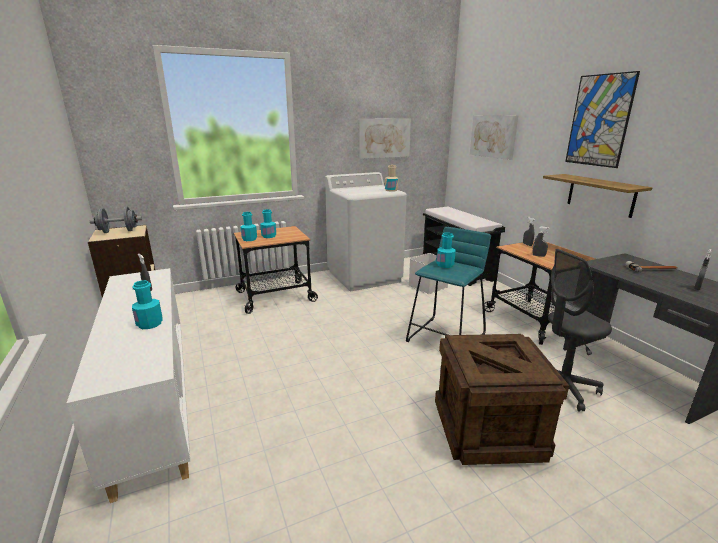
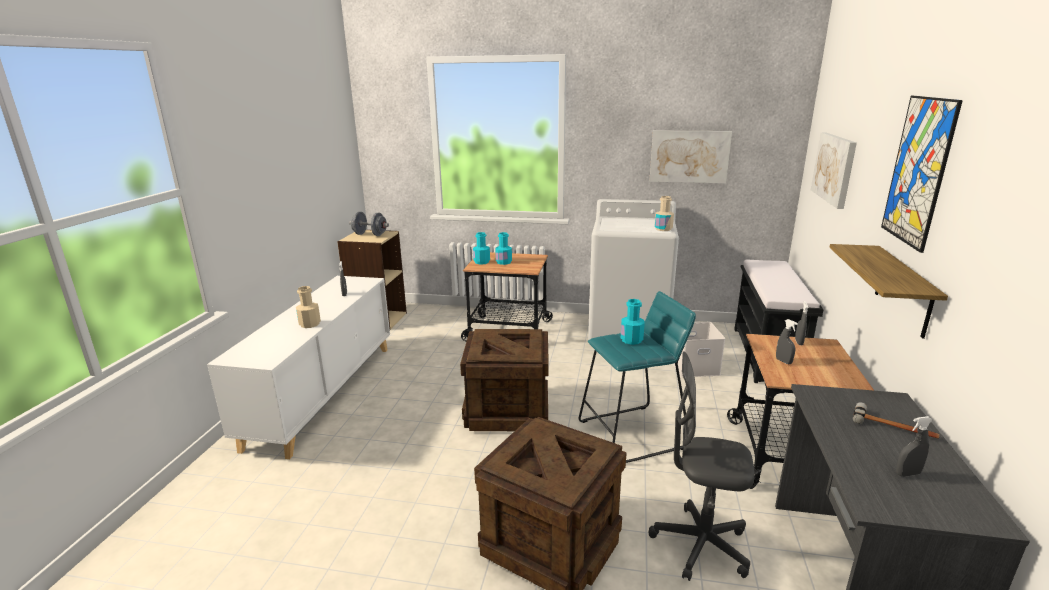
camera: 35 degrees right, 0 degrees up
turquoise bottle [132,280,163,329] -> beige bottle [296,286,321,328]
none -> crate [460,329,549,431]

